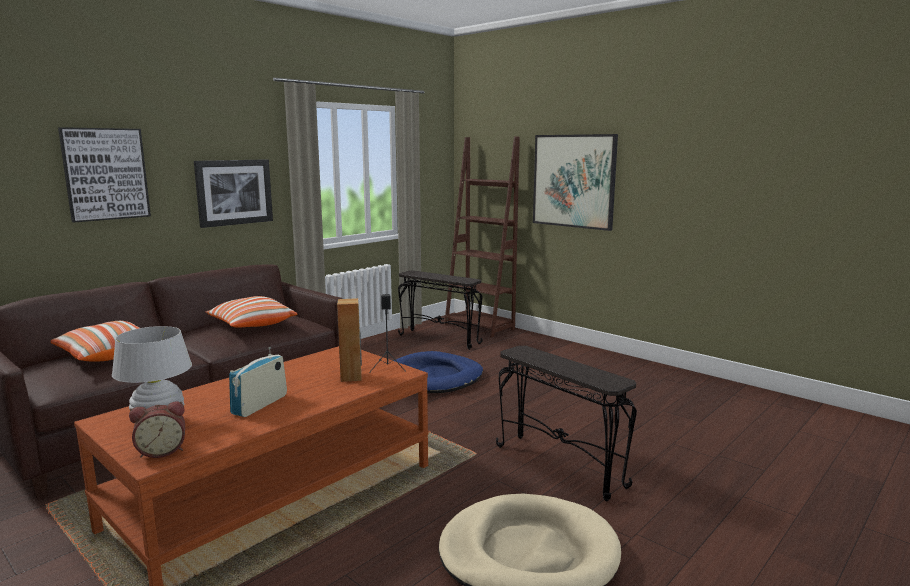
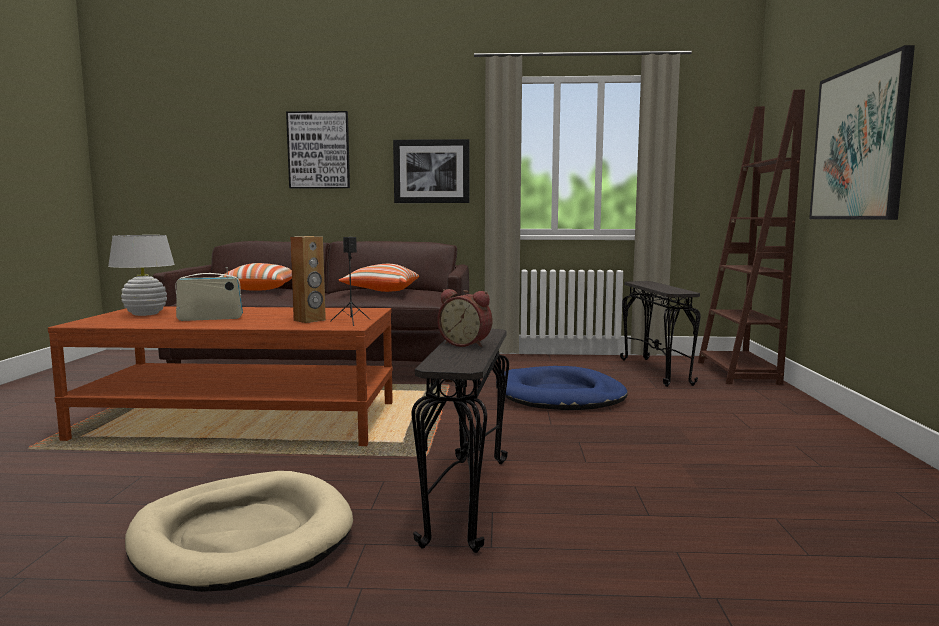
camera: 50 degrees right, 5 degrees down
alarm clock [129,401,185,458] -> alarm clock moved to [437,289,492,347]

